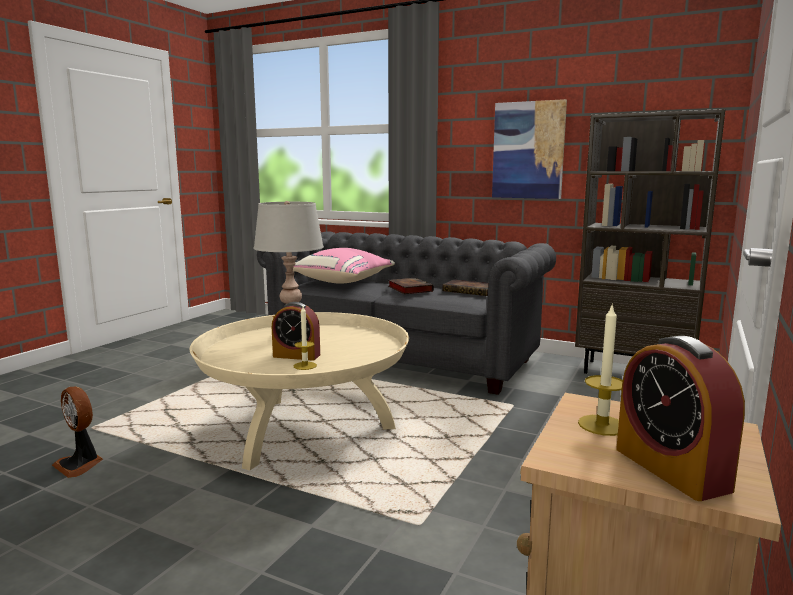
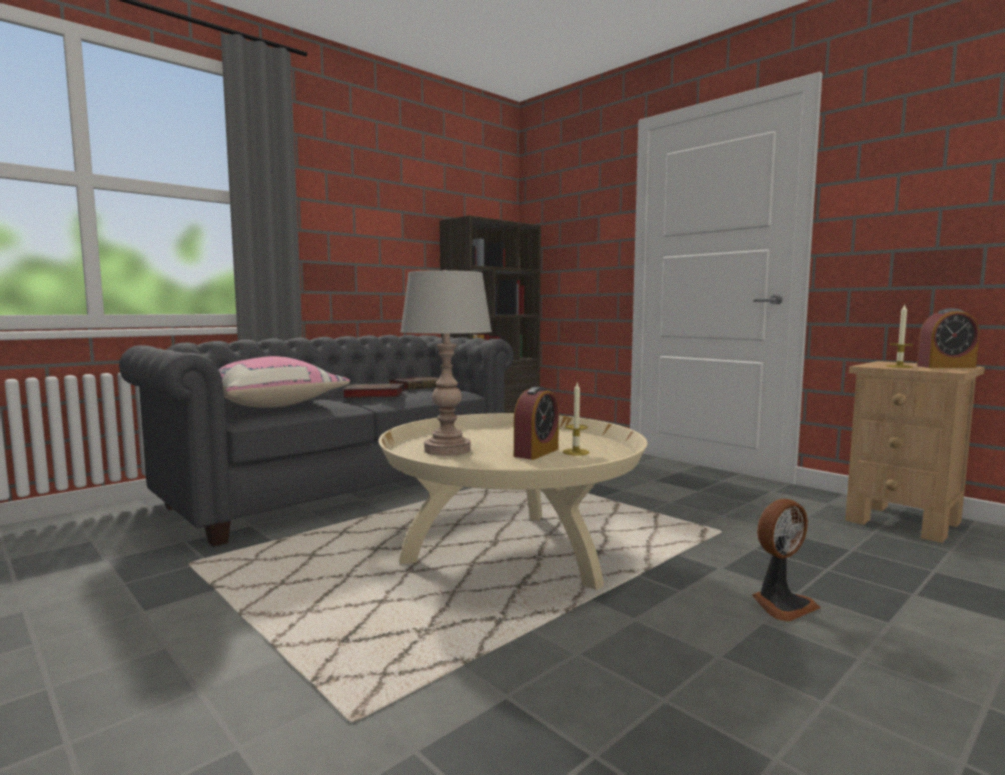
camera: 70 degrees left, 5 degrees down
fan [52,386,103,478] -> fan moved to [752,499,821,622]
picture [492,99,567,199] -> none

